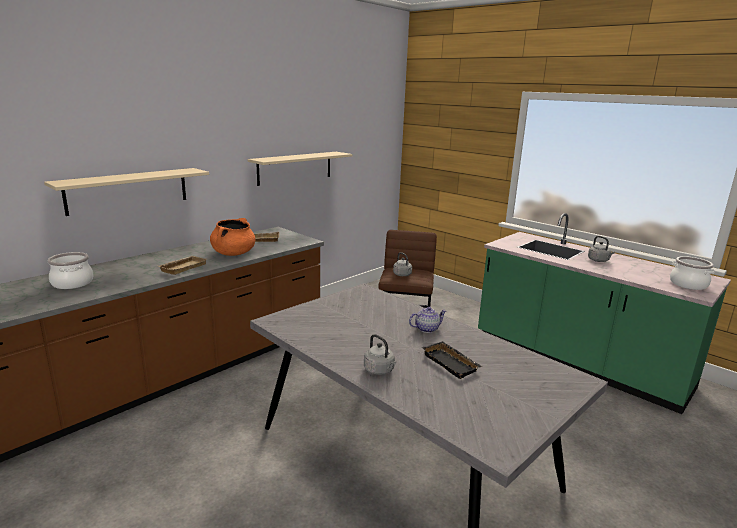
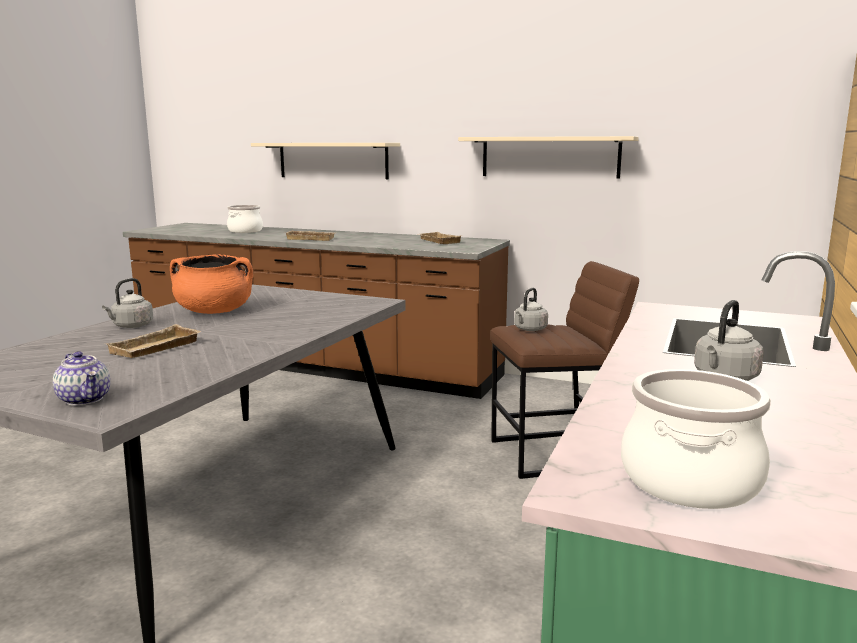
camera: 70 degrees right, 5 degrees down
orange cooking pot [210,218,255,256] -> orange cooking pot moved to [170,254,253,314]
teapot [409,307,447,333] -> teapot moved to [53,351,110,406]
black tray [422,341,482,379] -> beige tray [106,324,201,358]

